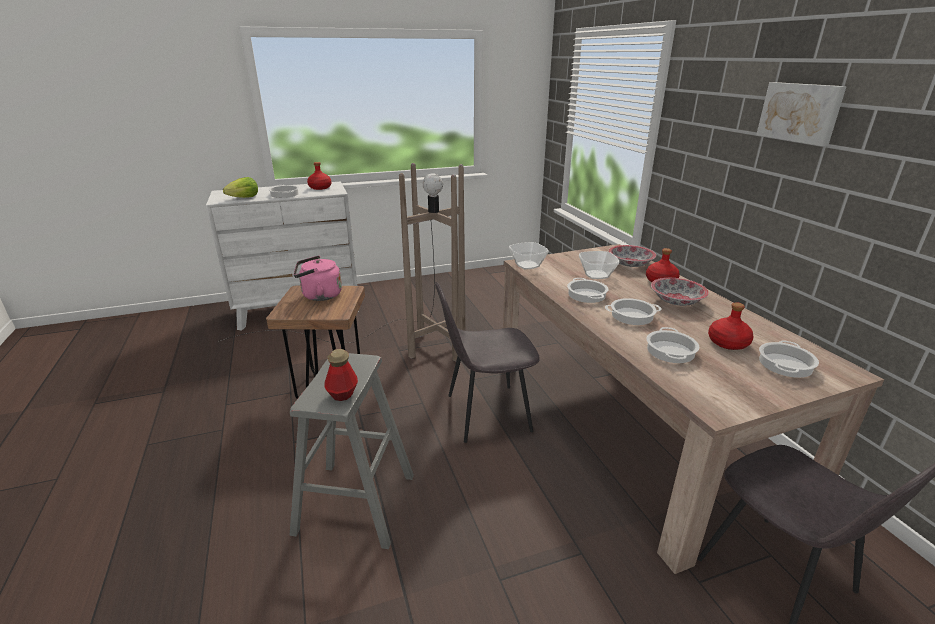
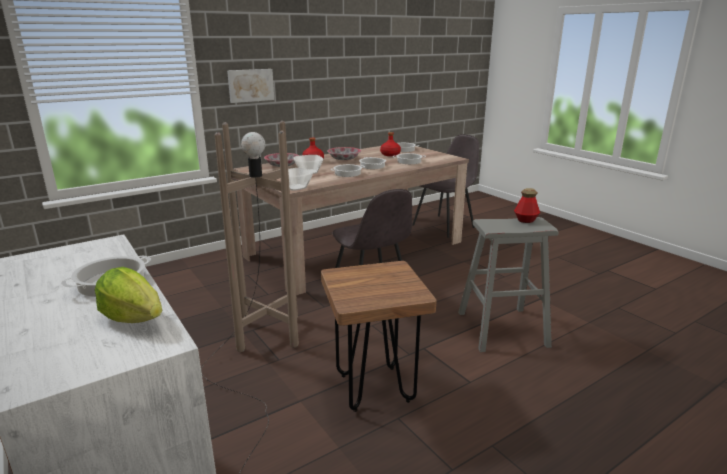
camera: 105 degrees left, 5 degrees down
pink kettle [294,256,342,301] -> none
red bottle [307,162,331,190] -> none
picture [756,82,847,146] -> picture moved to [227,69,274,103]

